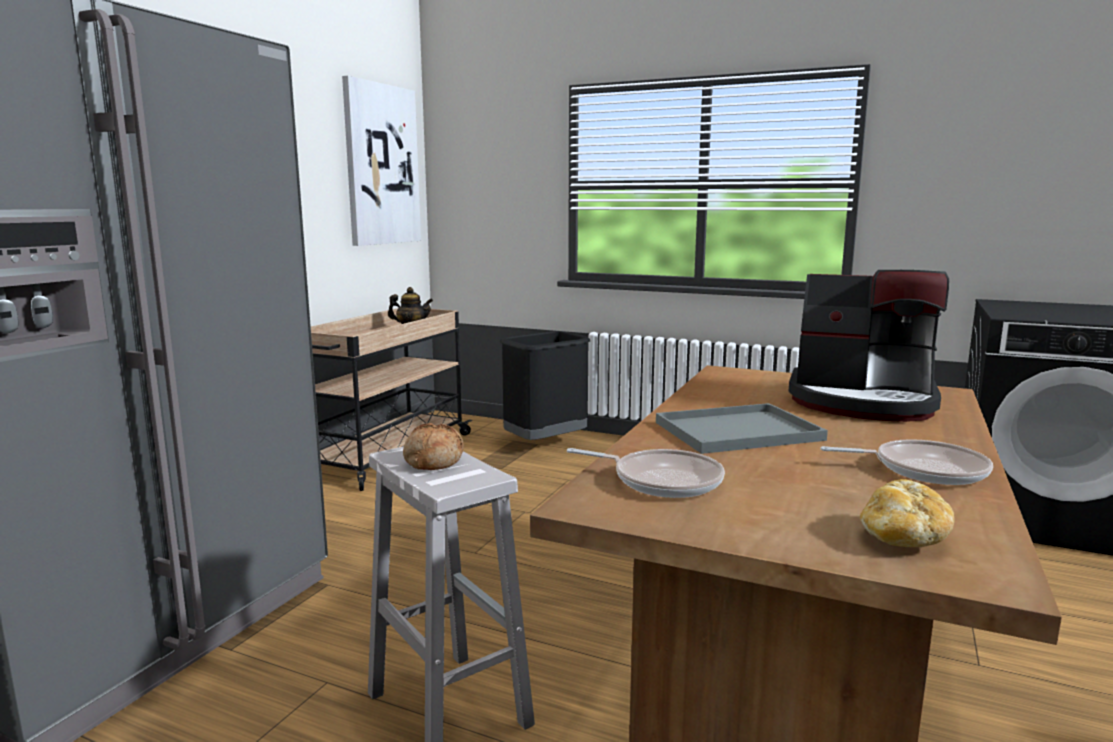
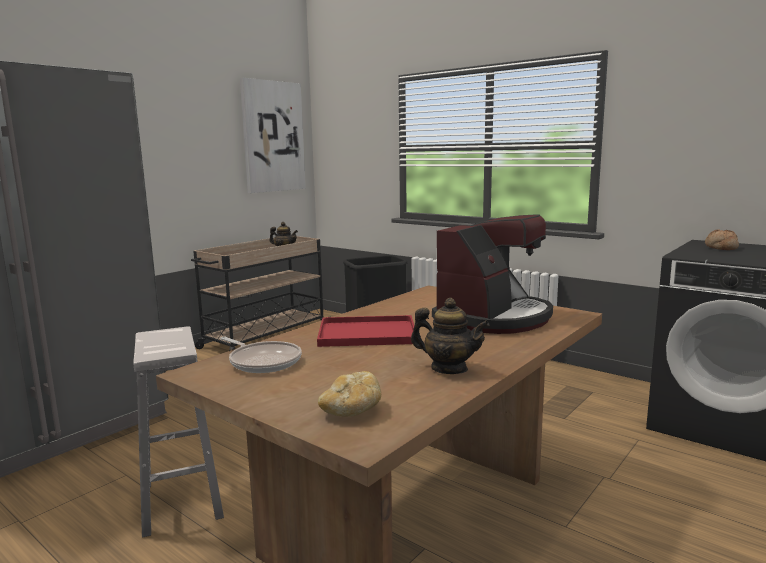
camera: 15 degrees right, 0 degrees up
bread [403,423,464,470] -> bread moved to [705,230,739,250]
grey tray [656,403,828,454] -> red tray [317,315,414,347]
coffee machine [788,270,949,422] -> coffee machine turned 90 degrees counterclockwise [432,214,553,334]
frying pan [821,439,993,485] -> teapot [411,298,489,374]

